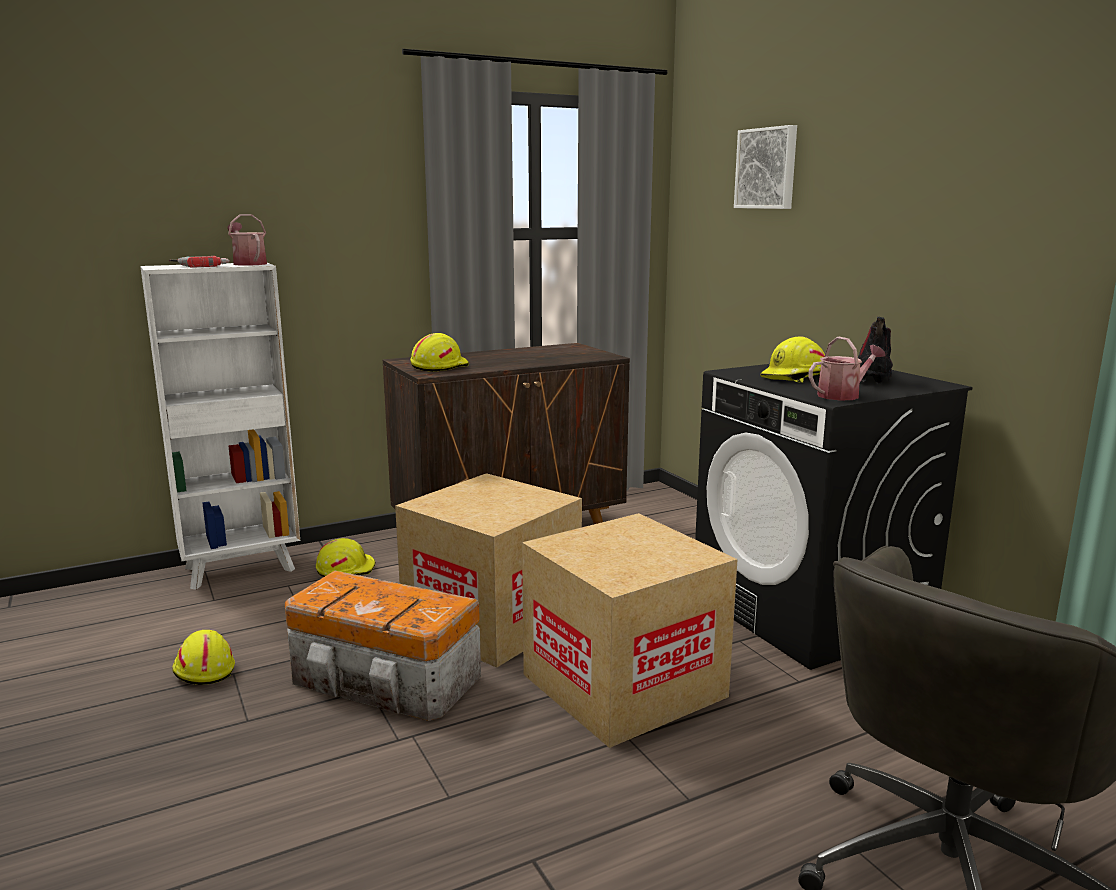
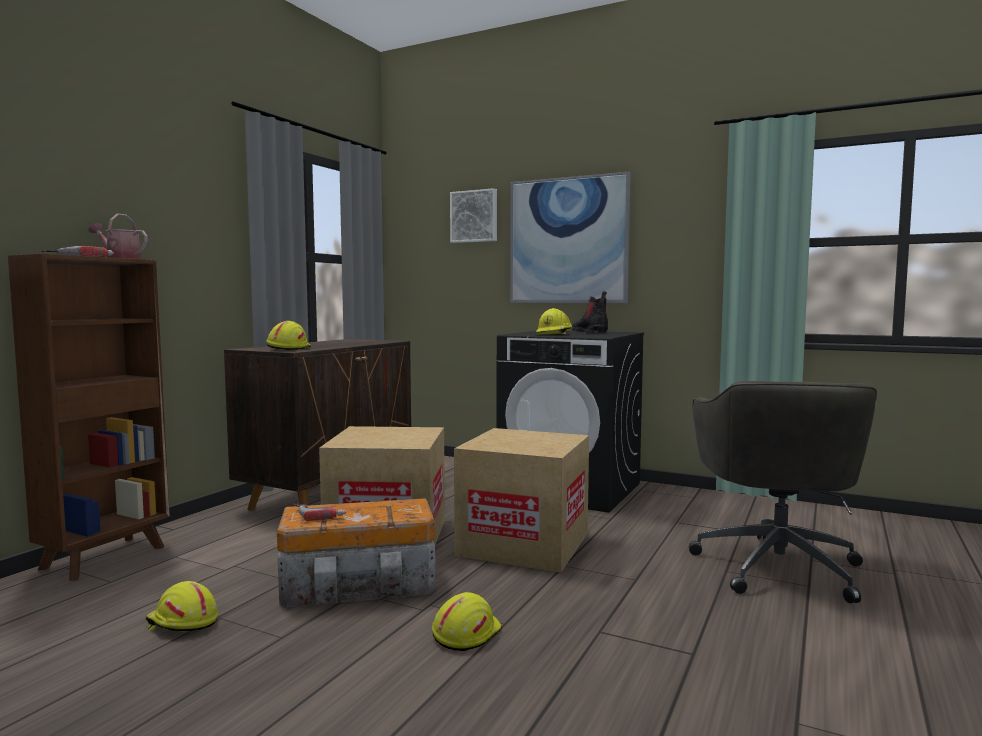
camera: 35 degrees left, 10 degrees down
white bookcase [140,263,300,590] -> brown bookcase [8,254,170,581]
yellow hard hat [316,538,376,577] -> yellow hard hat moved to [432,592,502,651]
watering can [809,337,886,401] -> none
none -> power drill [293,503,346,521]
none -> picture [510,172,631,303]

